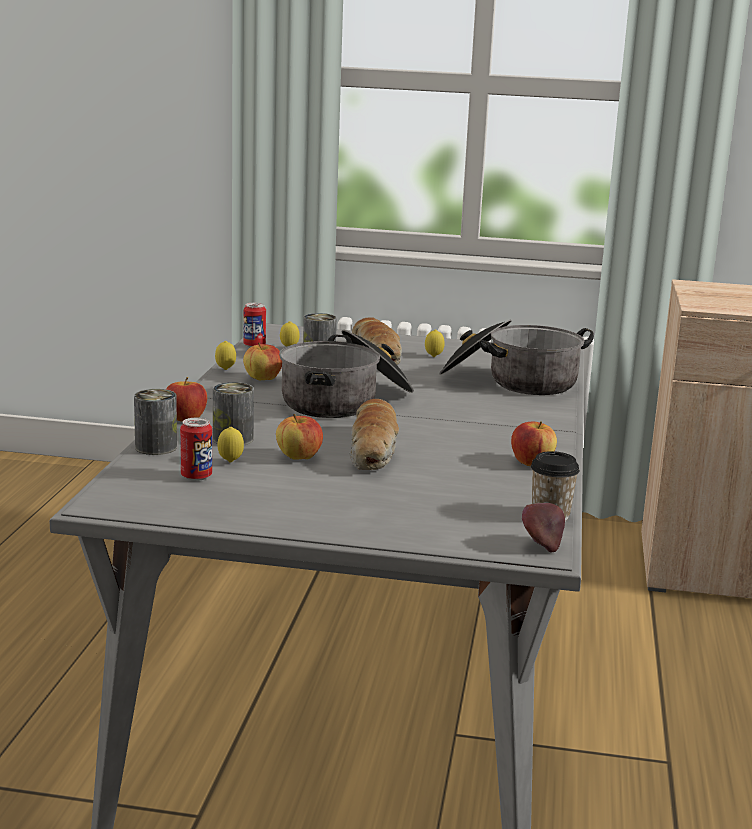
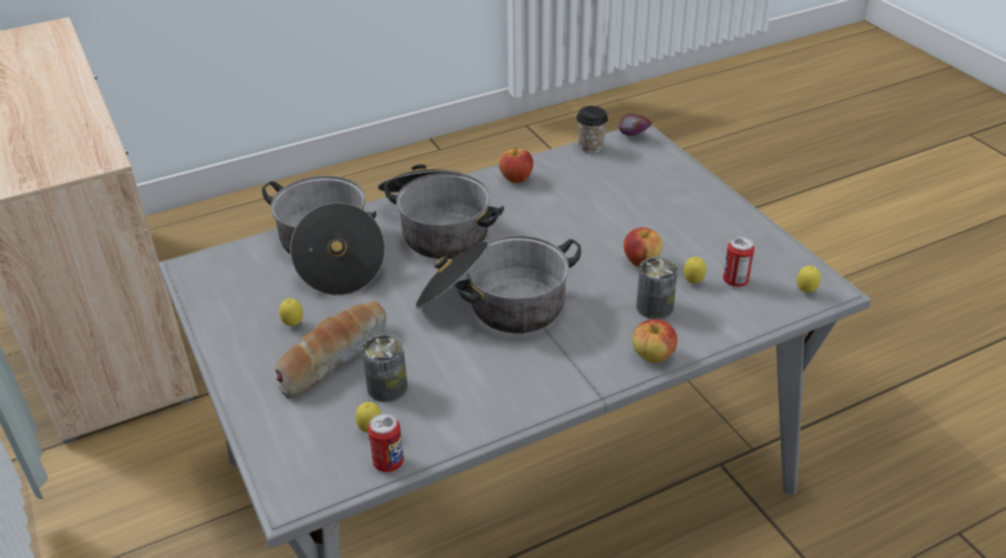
camera: 125 degrees left, 20 degrees up
can [134,389,177,455] -> none
lemon [215,341,236,370] -> lemon moved to [797,266,821,293]
apple [243,342,282,380] -> none
bread [349,399,399,470] -> none
none -> cooking pot [378,164,504,259]

